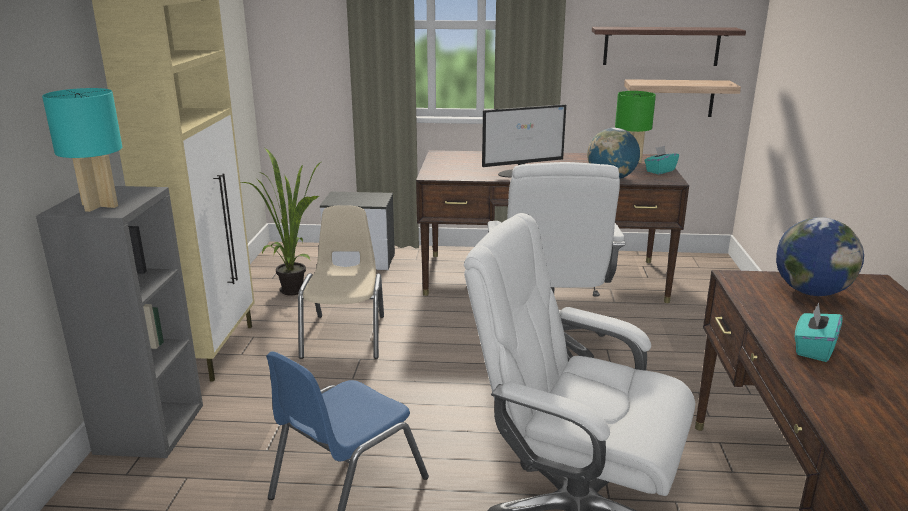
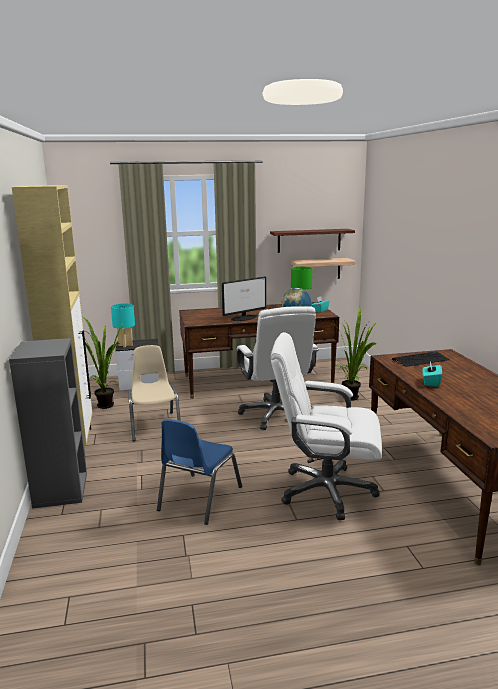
camera: 15 degrees left, 5 degrees down
turquoise table lamp [42,88,122,212] -> turquoise table lamp moved to [111,303,135,348]
globe [776,217,864,296] -> keyboard [392,352,449,367]
none -> potted plant [330,307,377,401]

